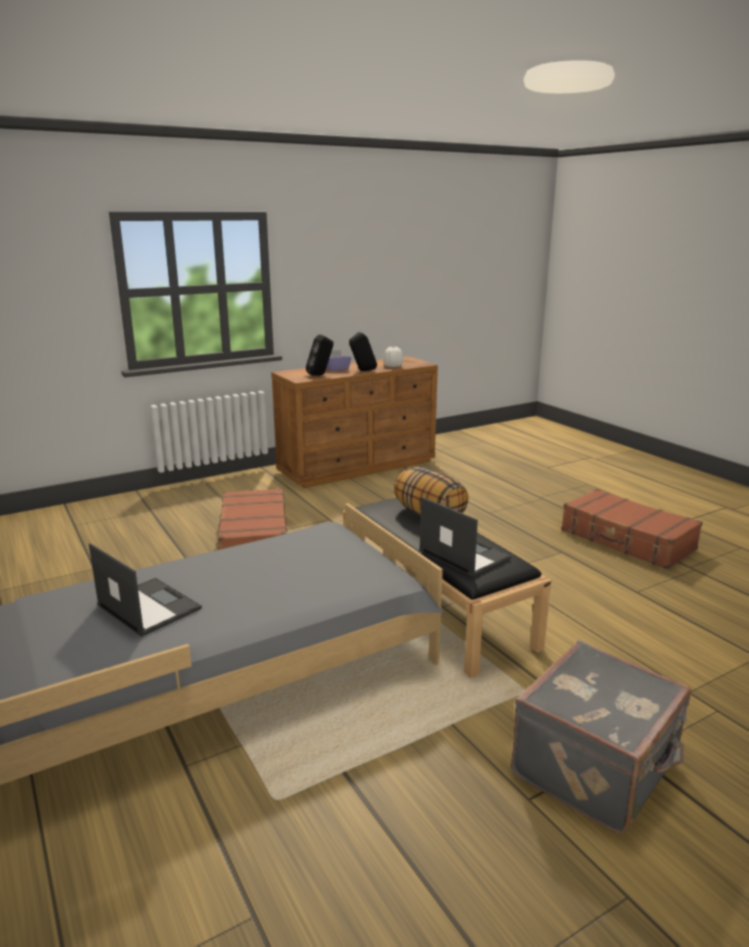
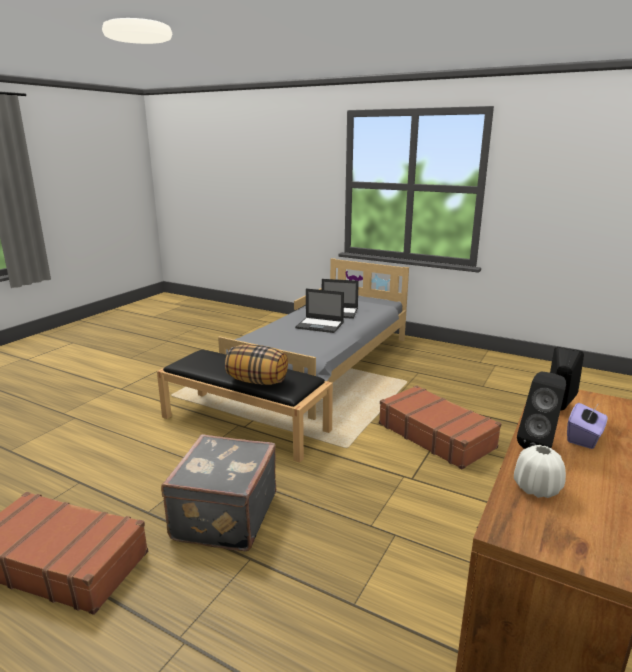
camera: 150 degrees right, 0 degrees up
laptop [419,497,512,577] -> laptop moved to [295,289,344,333]
grey suitcase [511,640,691,834] -> grey suitcase moved to [161,434,276,551]

